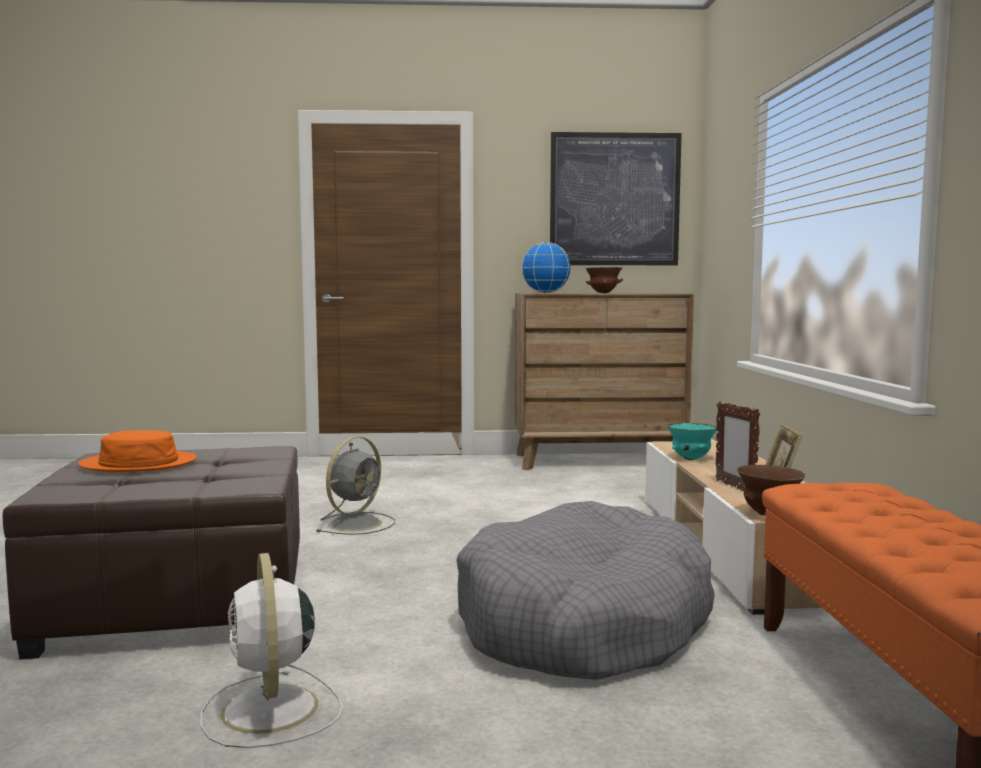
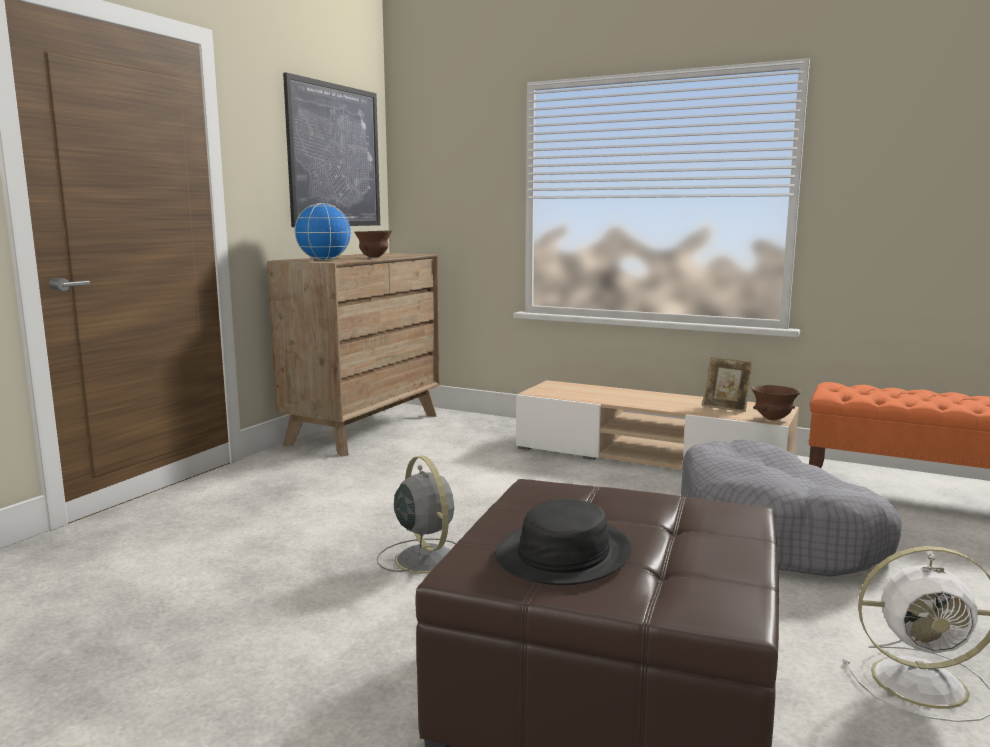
camera: 60 degrees left, 5 degrees up
orange hat [78,430,197,472] -> black hat [496,499,632,585]
turquoise bowl [667,423,717,460] -> none
picture frame [715,402,760,491] -> none

